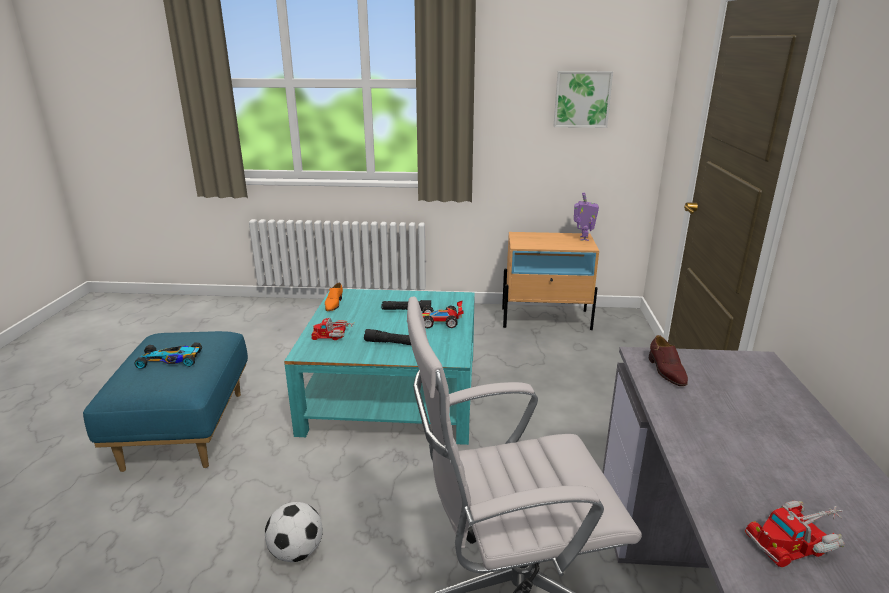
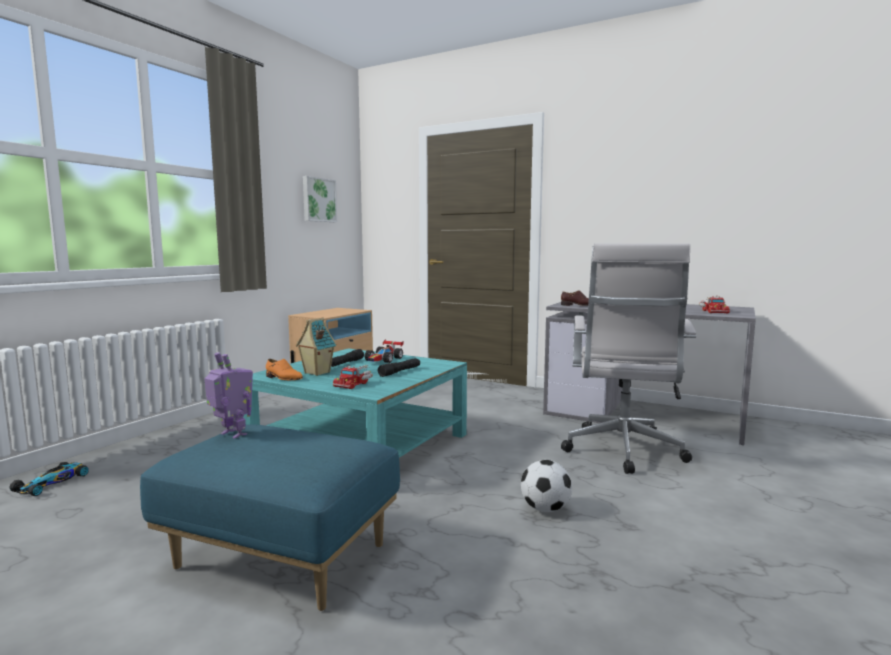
camera: 65 degrees left, 15 degrees down
toy car [134,342,203,369] -> toy car moved to [9,462,88,496]
toy robot [574,192,599,241] -> toy robot moved to [204,352,253,439]
none -> toy house [296,317,337,376]

